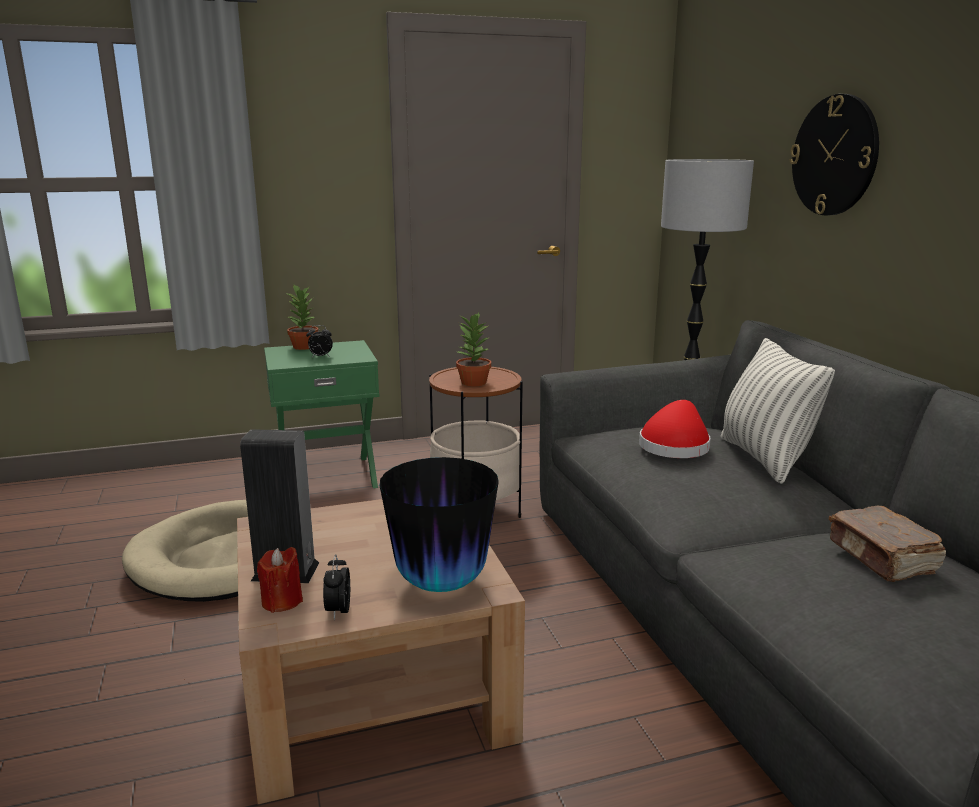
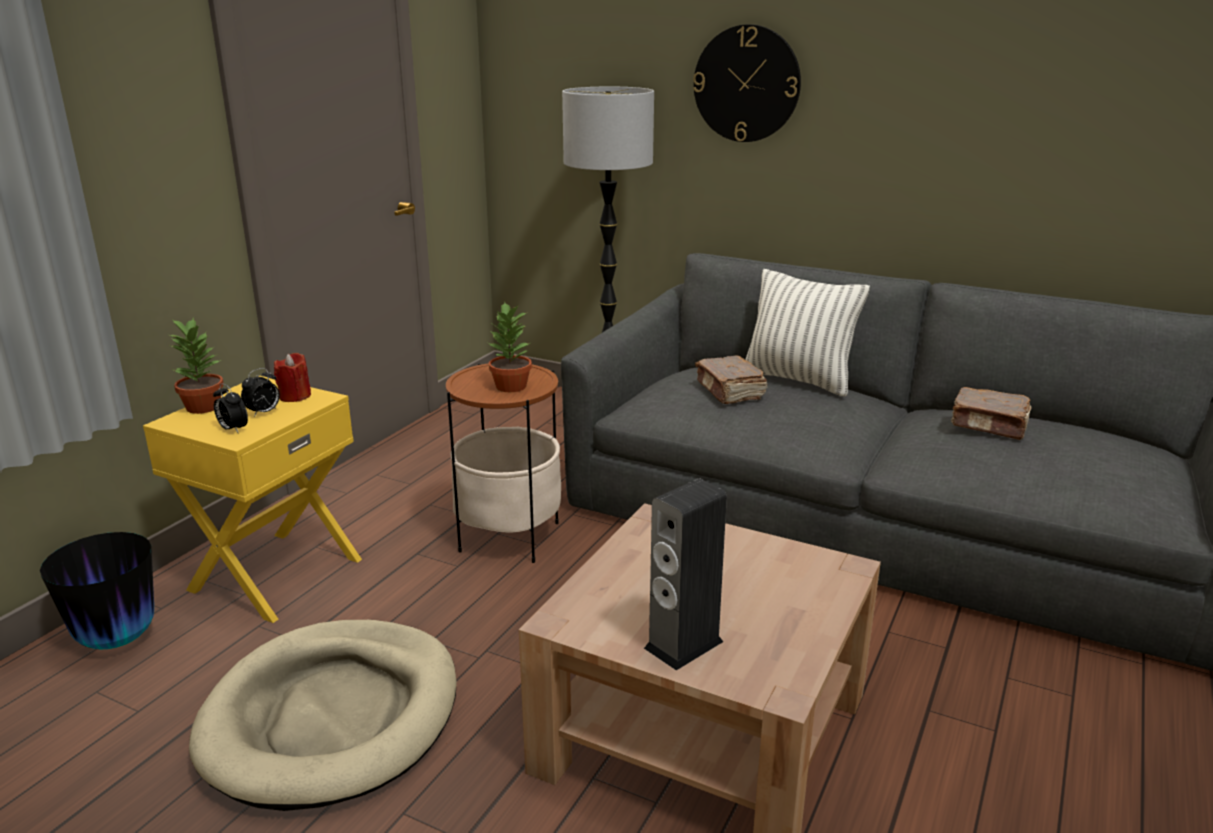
camera: 45 degrees left, 5 degrees up
red candle [257,547,303,613] -> red candle moved to [274,353,311,402]
green nightstand [264,340,380,488] -> yellow nightstand [143,376,362,623]
alarm clock [323,554,350,620] -> alarm clock moved to [213,383,248,434]
vase [380,457,499,592] -> vase moved to [40,532,154,649]
red hat [639,400,711,458] -> brown book [695,356,768,404]

